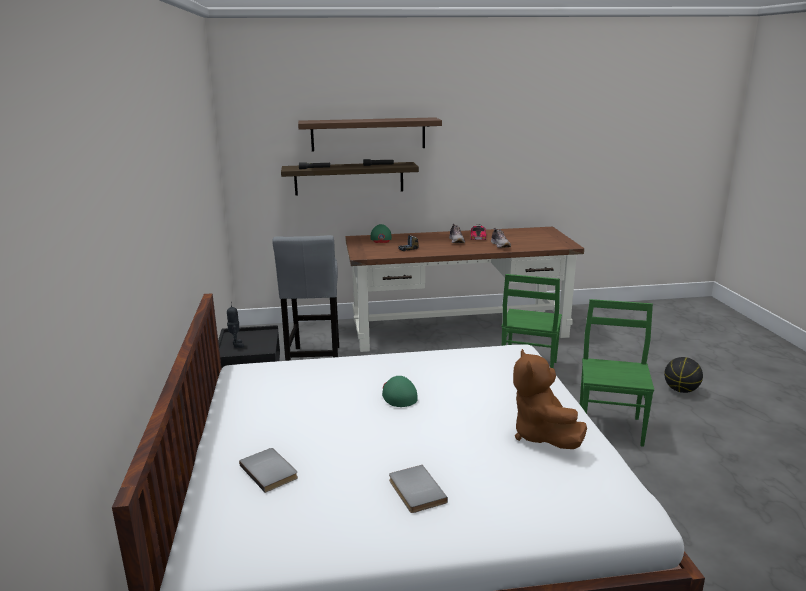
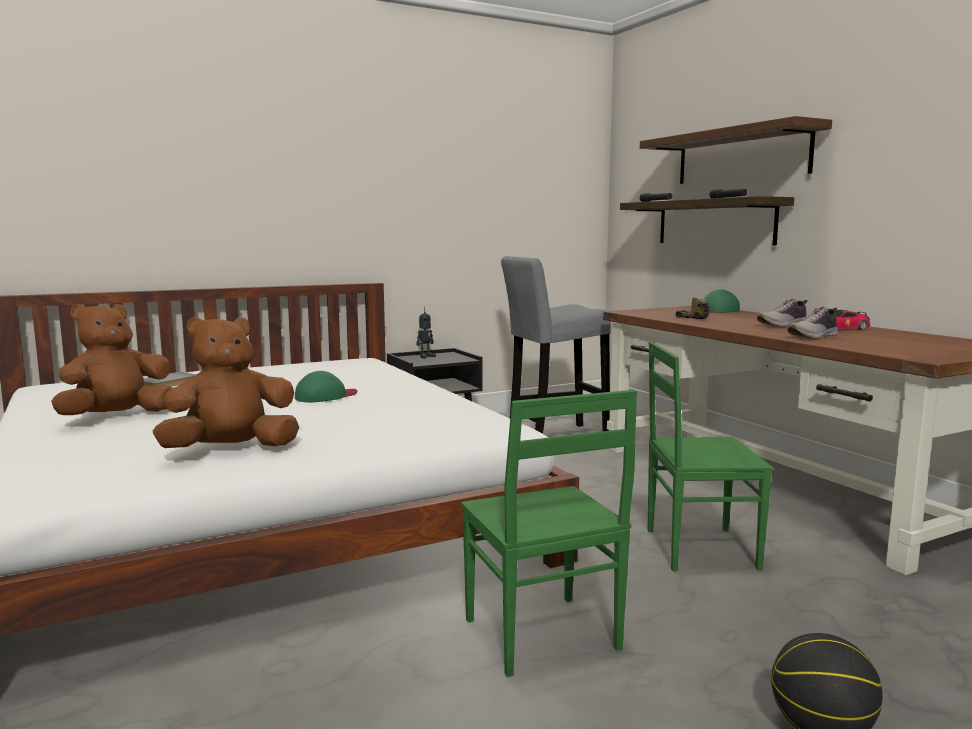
camera: 70 degrees right, 10 degrees down
grey book [389,465,448,513] -> brown plush toy [51,304,172,415]
green chair [580,299,654,447] -> green chair turned 75 degrees clockwise [461,390,637,677]

